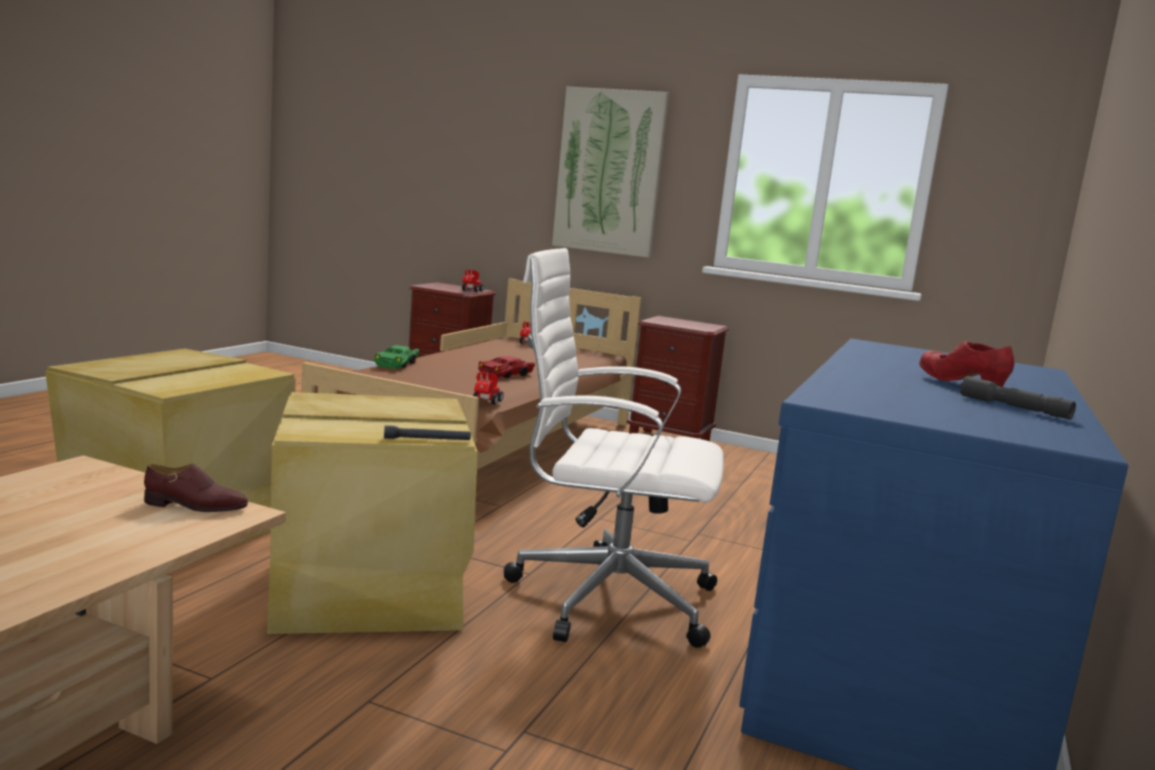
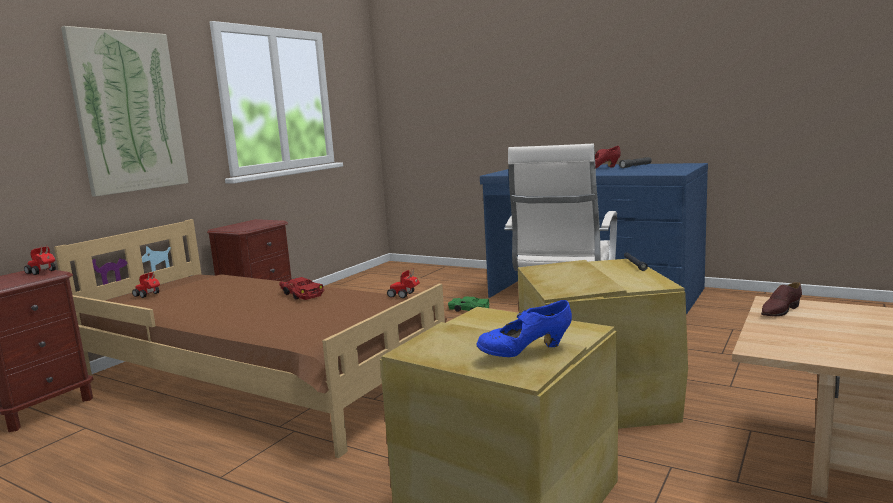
camera: 80 degrees left, 0 degrees up
brown shoe [144,463,248,512] -> brown shoe turned 135 degrees counterclockwise [761,282,802,316]
green toy car [374,345,419,369] -> green toy car moved to [448,296,489,312]
none -> blue shoe [476,300,572,357]

